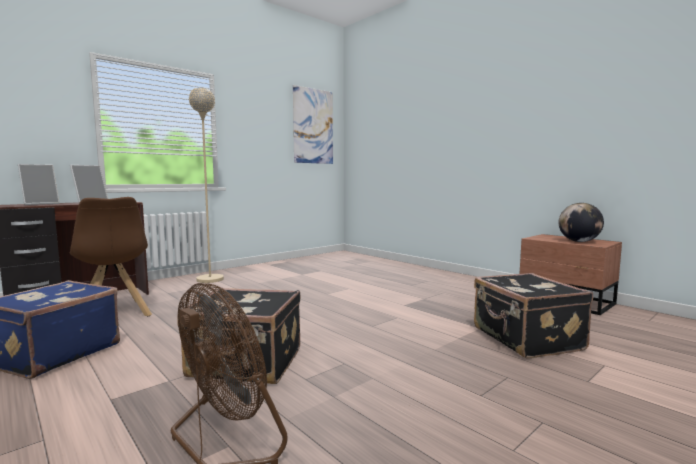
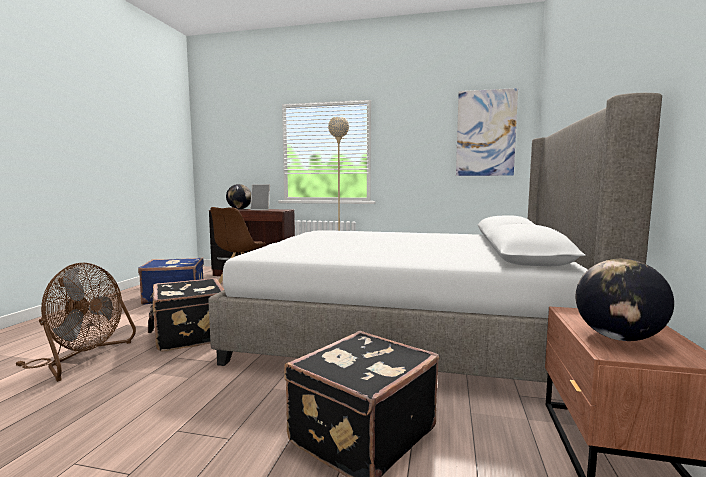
camera: 55 degrees right, 0 degrees up
picture frame [18,164,60,205] -> globe [226,184,251,209]
none -> bed [208,93,662,383]

